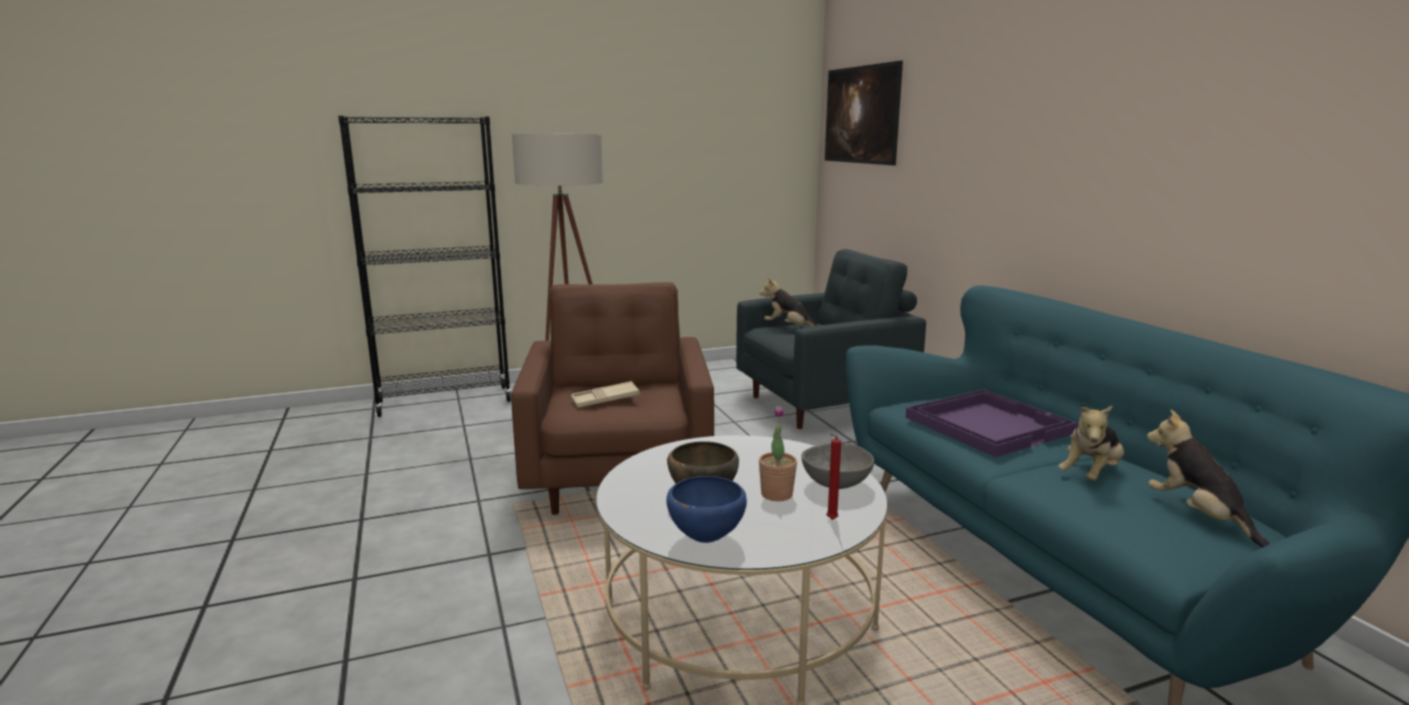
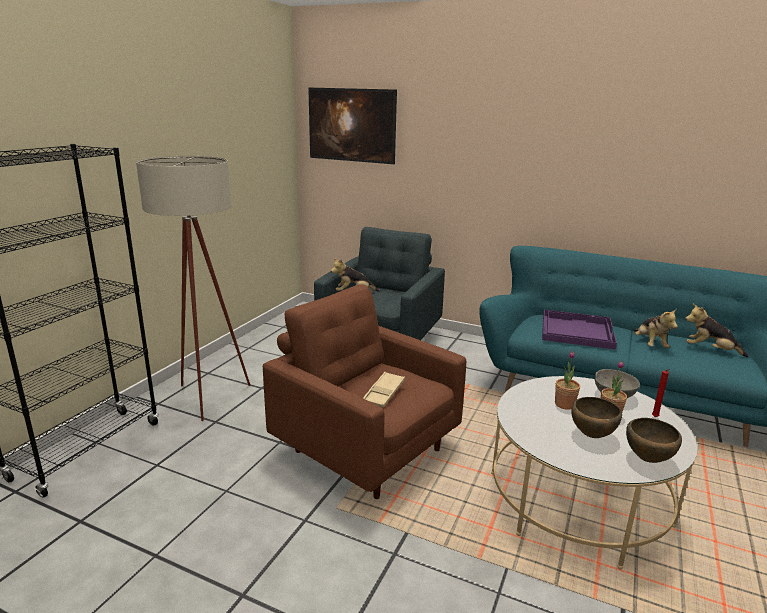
camera: 45 degrees left, 5 degrees up
blue bowl [666,476,747,543] -> brown bowl [626,418,682,463]
none -> potted plant [555,351,580,410]

